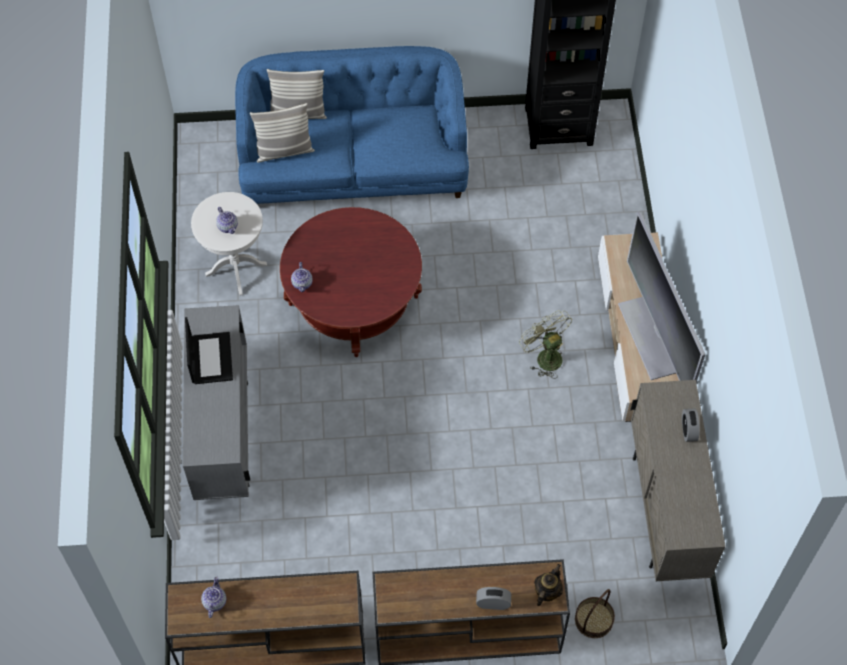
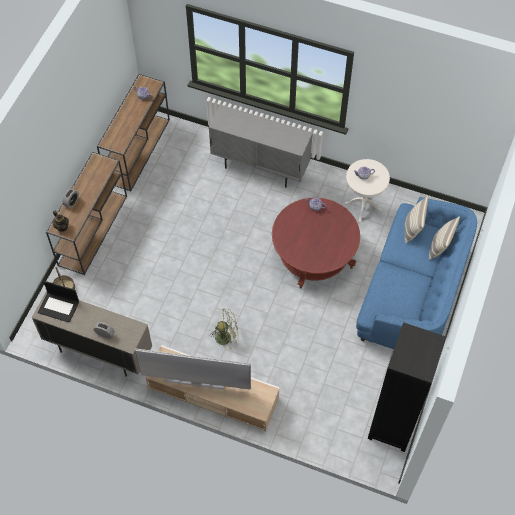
camera: 115 degrees right, 0 degrees up
laptop [185,317,233,384] -> laptop moved to [38,281,79,323]

